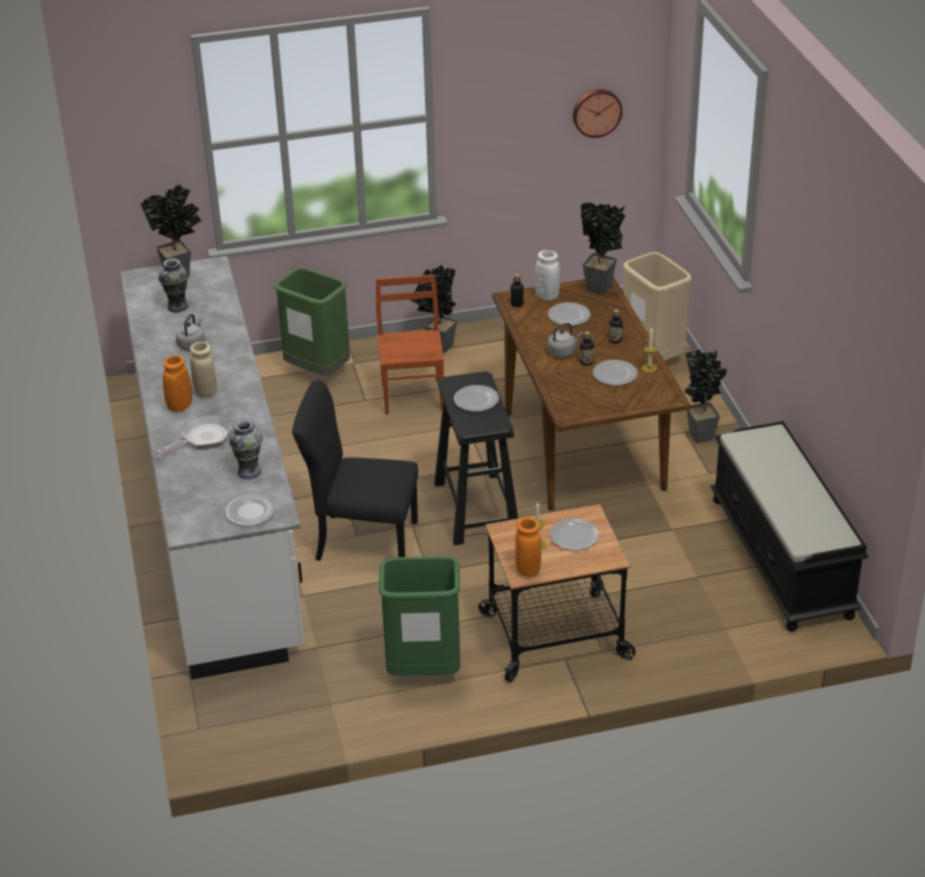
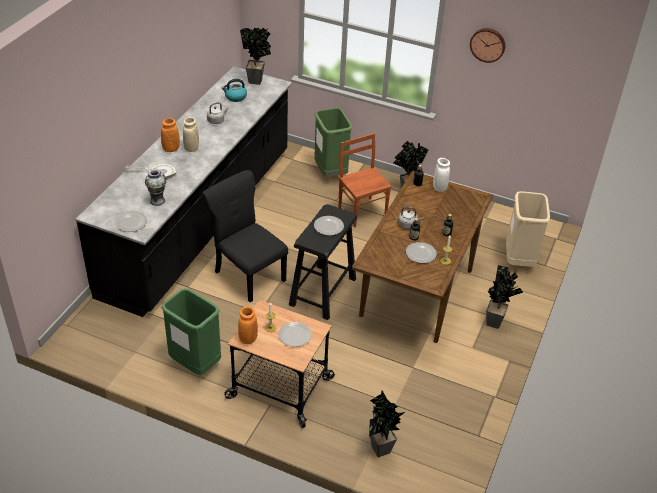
camera: 35 degrees right, 5 degrees up
white counter [120,256,304,680] -> black counter [75,66,292,317]
vase [158,258,188,313] -> kettle [221,79,247,102]
brown chair [376,275,444,415] -> brown chair turned 60 degrees counterclockwise [338,133,392,227]
plate [548,302,591,326] -> none
wall clock [573,89,623,138] -> wall clock moved to [470,28,505,63]
potted plant [580,202,625,295] -> potted plant moved to [369,391,405,457]
black bench [710,421,869,631] -> none

